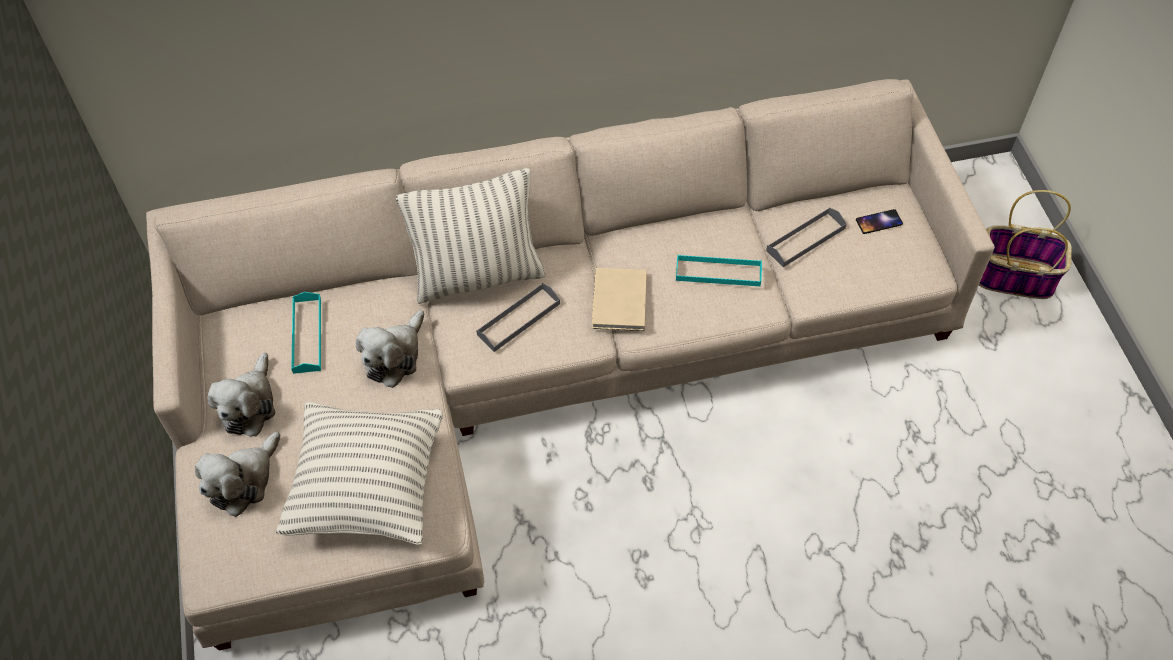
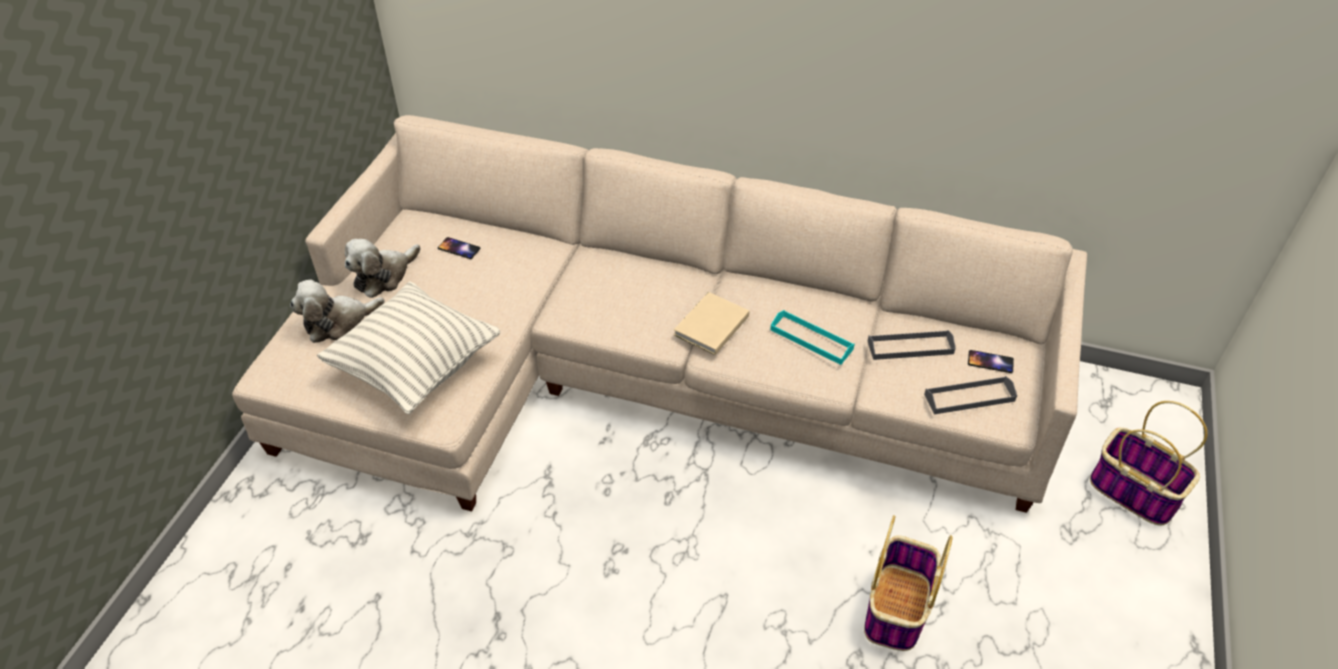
camera: 30 degrees right, 10 degrees down
turquoise tray [291,292,321,374] -> phone [438,237,480,259]
plush toy [356,310,424,388] -> none
pillow [396,168,546,304] -> none
grey tray [476,283,560,352] -> grey tray moved to [924,376,1017,414]
none -> basket [864,515,953,651]

